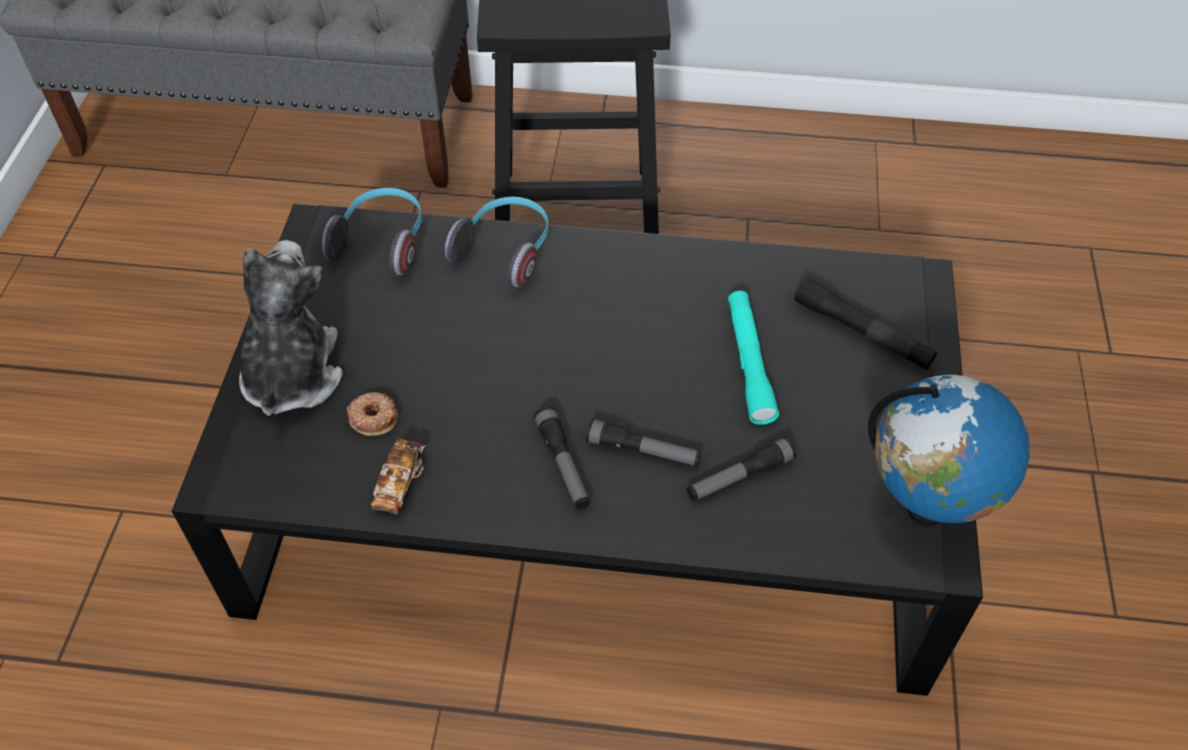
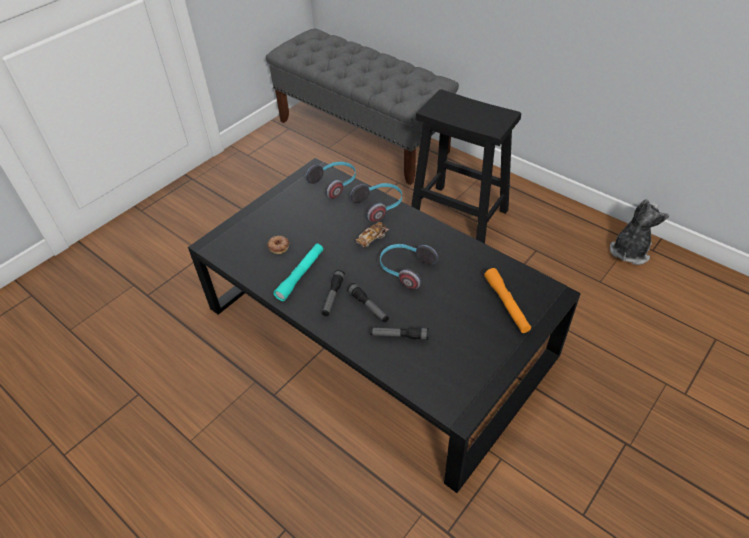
camera: 35 degrees right, 5 degrees down
plush toy [239,240,343,416] -> plush toy moved to [610,199,669,265]
toy car [371,438,426,515] -> toy car moved to [356,221,390,248]
turquoise flashlight [728,291,779,425] -> turquoise flashlight moved to [273,244,323,301]
black flashlight [794,277,937,370] -> orange flashlight [484,268,531,333]
globe [868,375,1030,526] -> none
none -> headphones [380,244,438,289]

